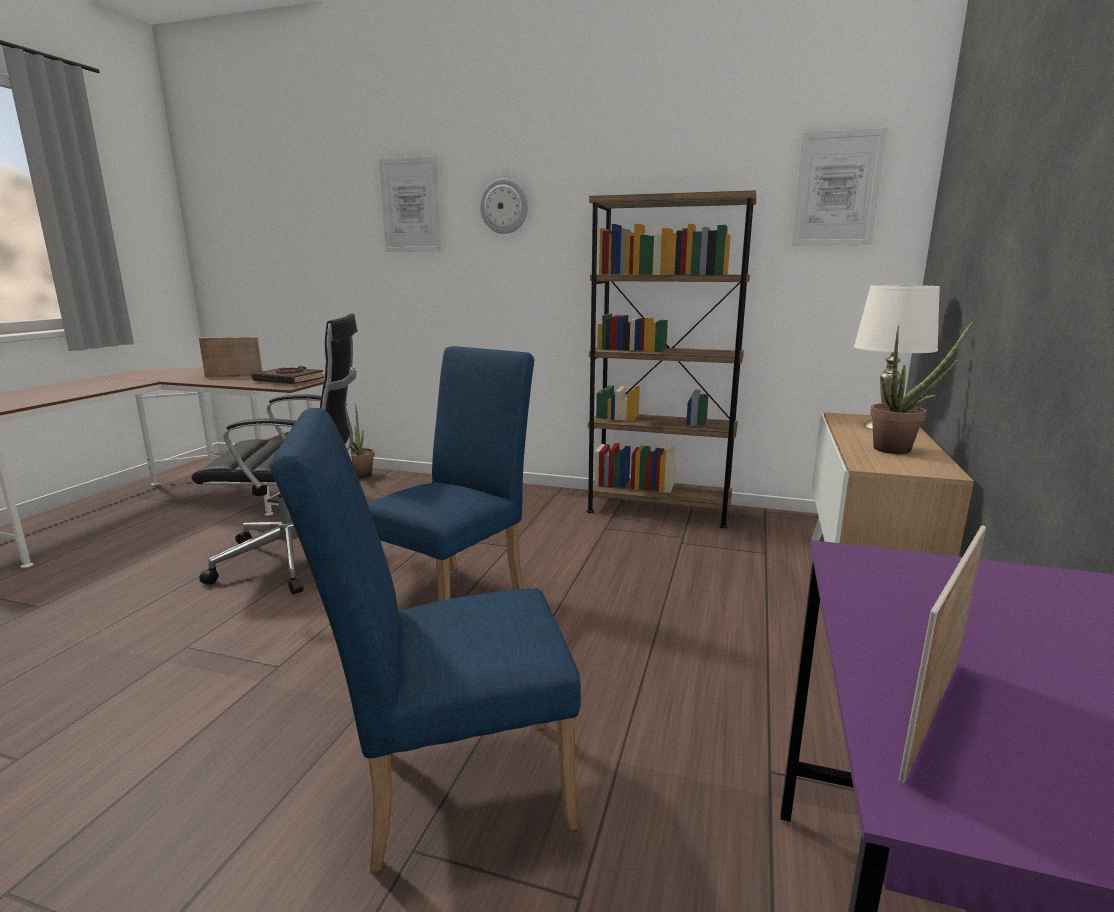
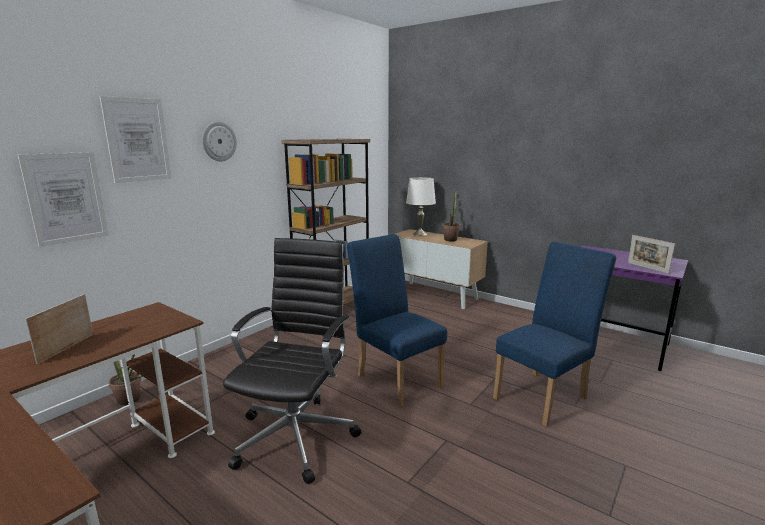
camera: 70 degrees left, 0 degrees up
black book [252,366,324,384] -> none
blue chair [270,408,581,873] -> blue chair turned 135 degrees counterclockwise [493,242,616,428]
picture [791,128,887,246] -> picture moved to [18,152,109,247]

